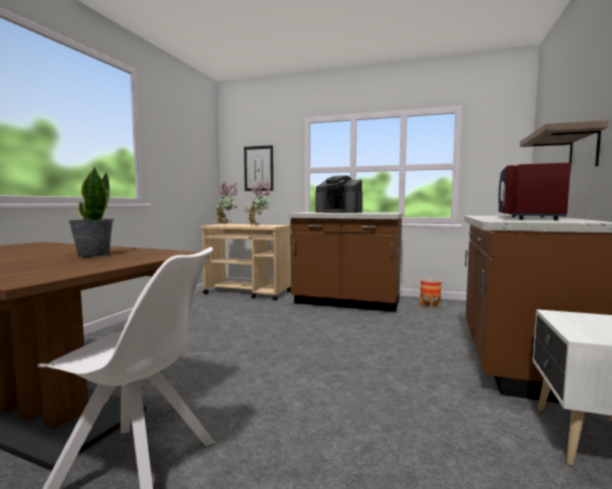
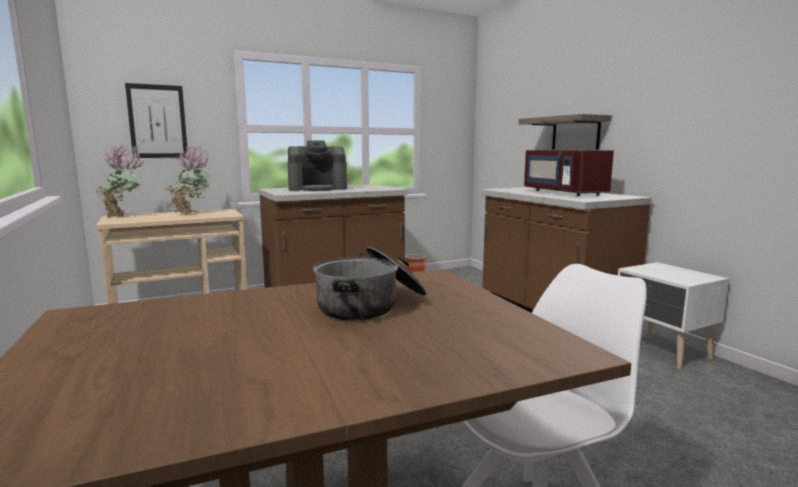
camera: 45 degrees left, 5 degrees up
potted plant [69,167,114,257] -> cooking pot [313,247,427,321]

